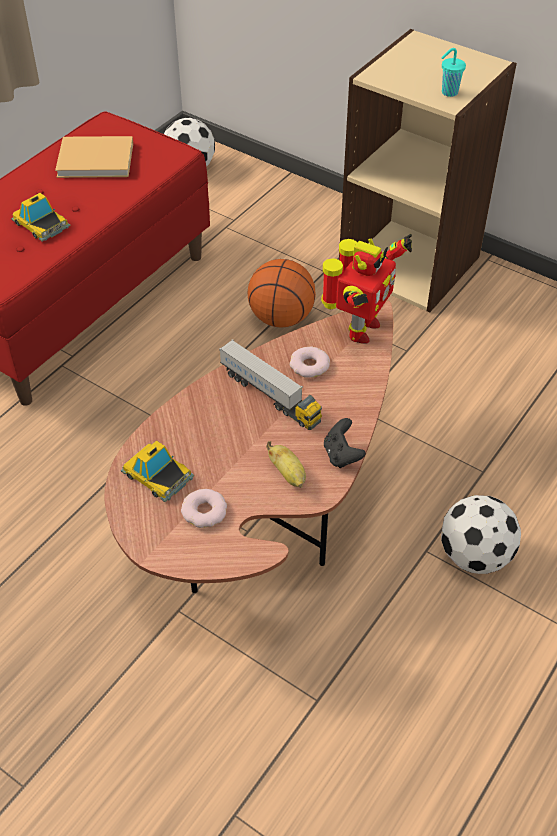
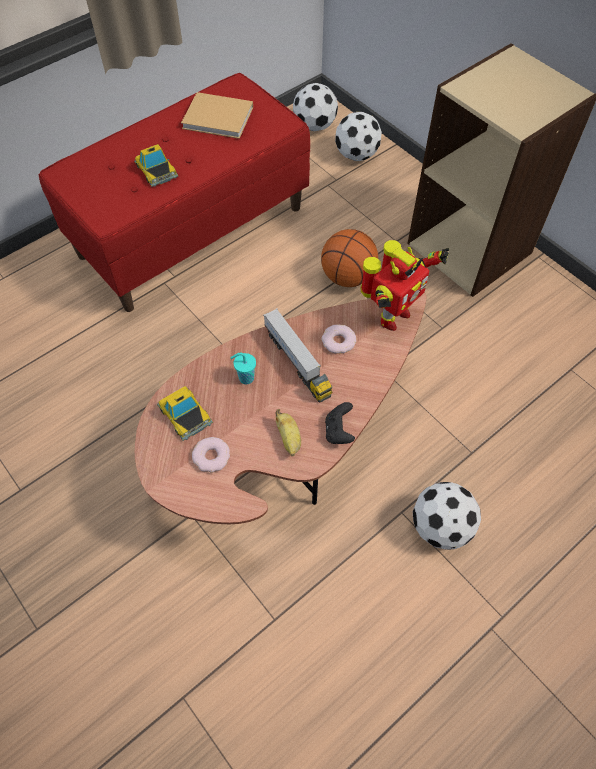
camera: 15 degrees right, 10 degrees up
turquoise cup [441,48,466,97] -> turquoise cup moved to [230,353,256,384]
none -> football [335,112,382,161]

